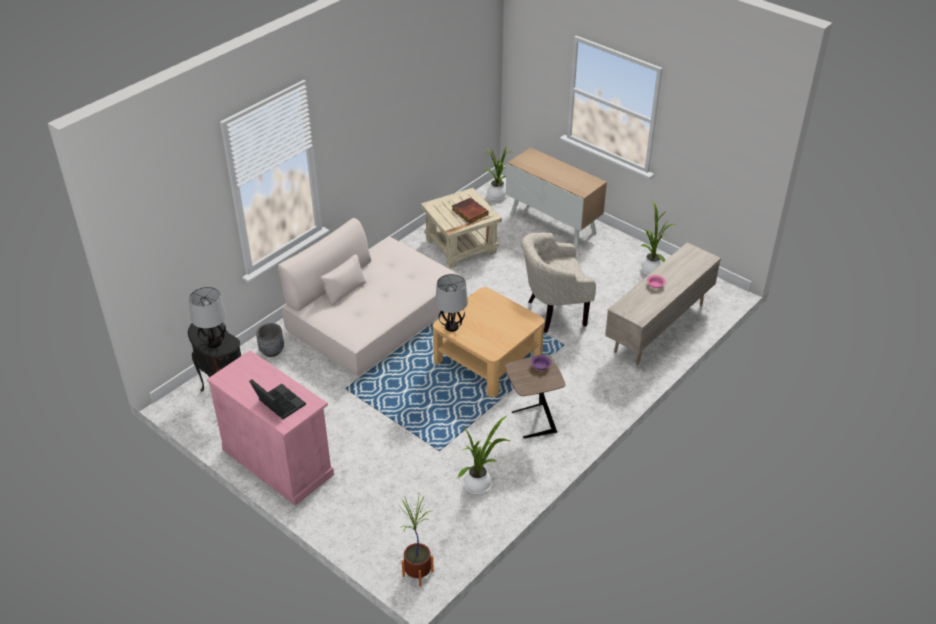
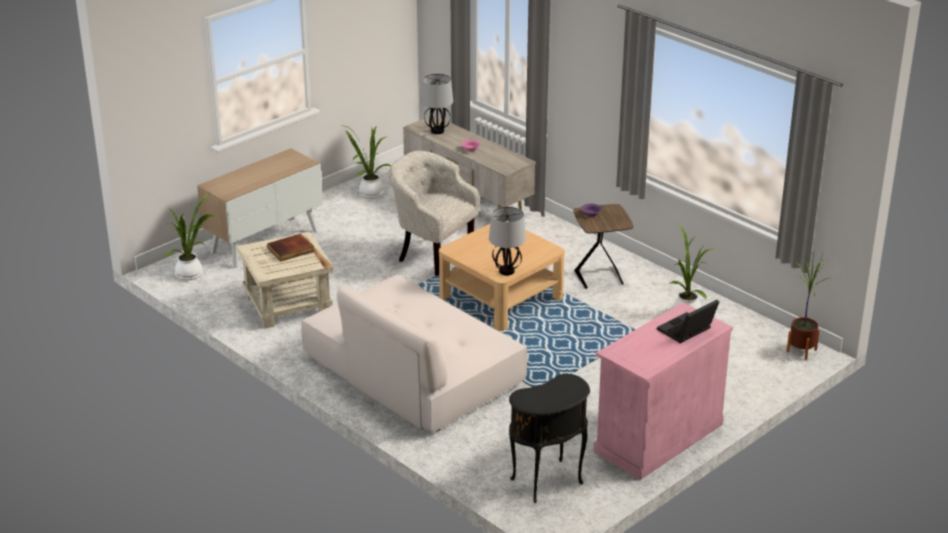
camera: 85 degrees left, 10 degrees down
table lamp [189,287,227,348] -> table lamp moved to [421,74,453,134]
grey planter [256,323,284,357] -> none
beige armchair [521,233,596,333] -> beige armchair turned 135 degrees clockwise [388,151,480,275]

